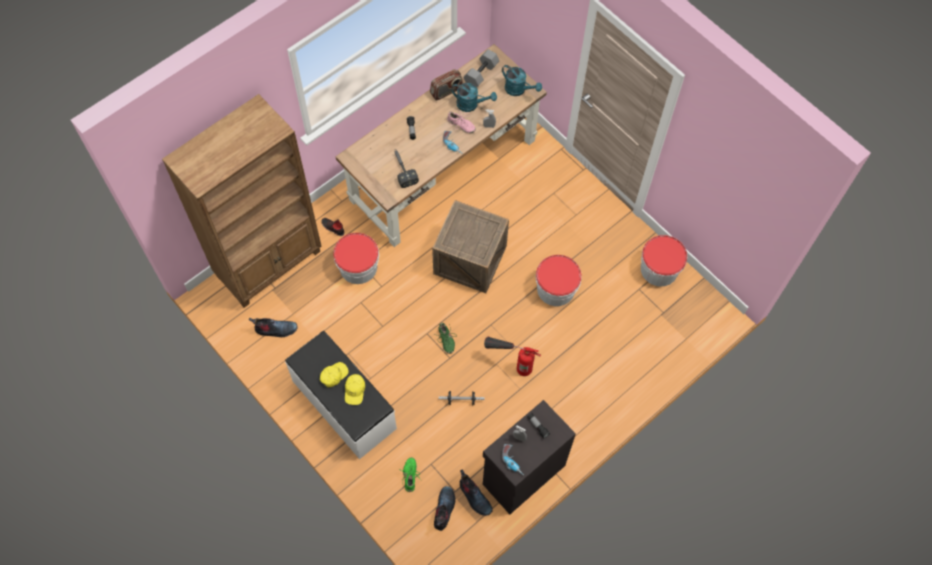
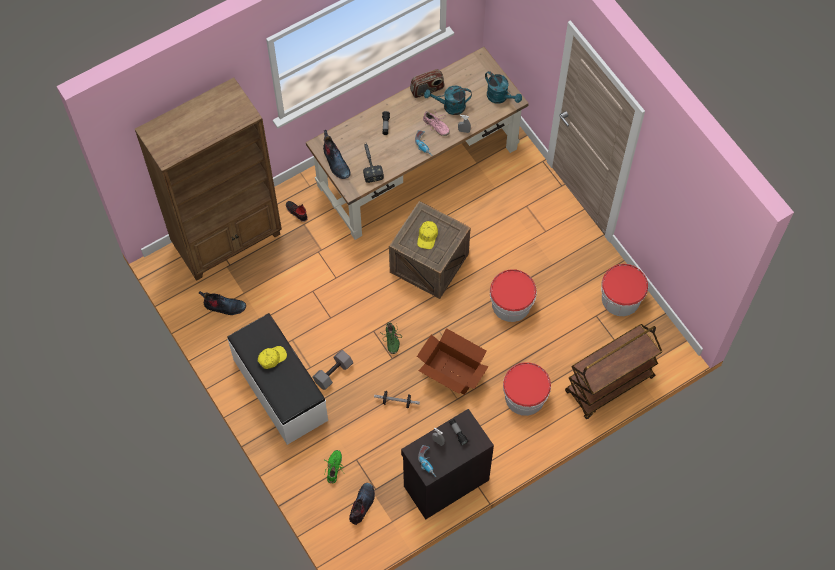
camera: 10 degrees right, 0 degrees up
bucket [333,233,379,284] -> bucket moved to [503,362,551,416]
yellow cap [345,374,365,405] -> yellow cap moved to [417,221,438,249]
turquoise watering can [451,83,497,112] -> turquoise watering can turned 150 degrees clockwise [424,86,472,115]
boot [460,469,493,516] -> boot moved to [323,130,351,179]
grey dumbbell [463,49,499,88] -> grey dumbbell moved to [312,350,354,390]
fire extinguisher [484,337,541,376] -> cardboard box [417,328,489,395]
none -> brown cart [565,324,662,419]

